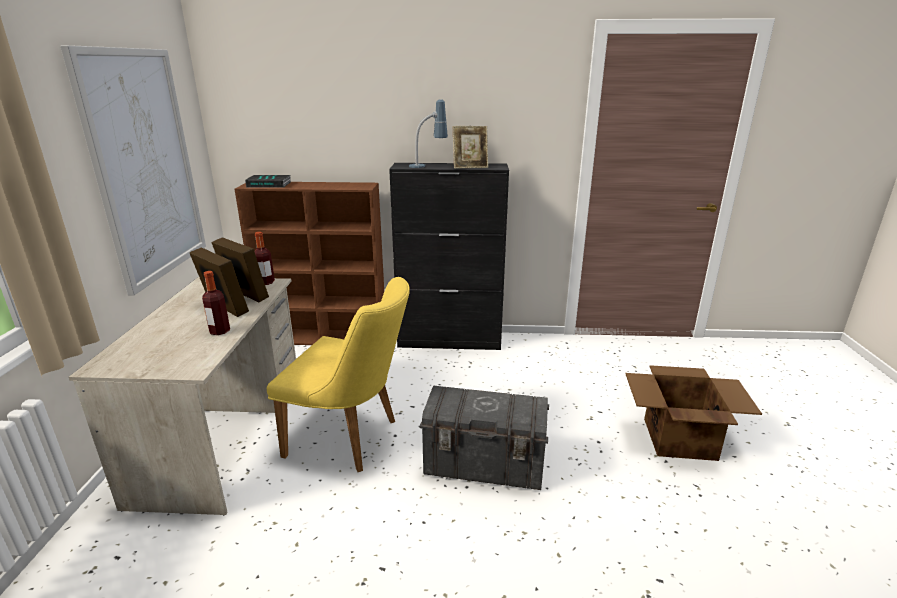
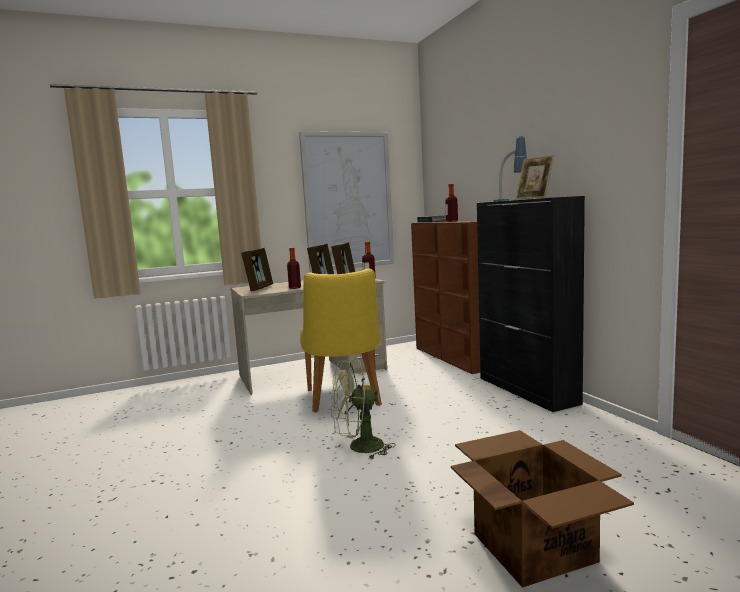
camera: 65 degrees right, 15 degrees down
grey storage box [419,386,549,490] -> green fan [331,359,395,459]
none -> picture frame [241,248,273,291]
none -> bottle [445,184,458,222]

